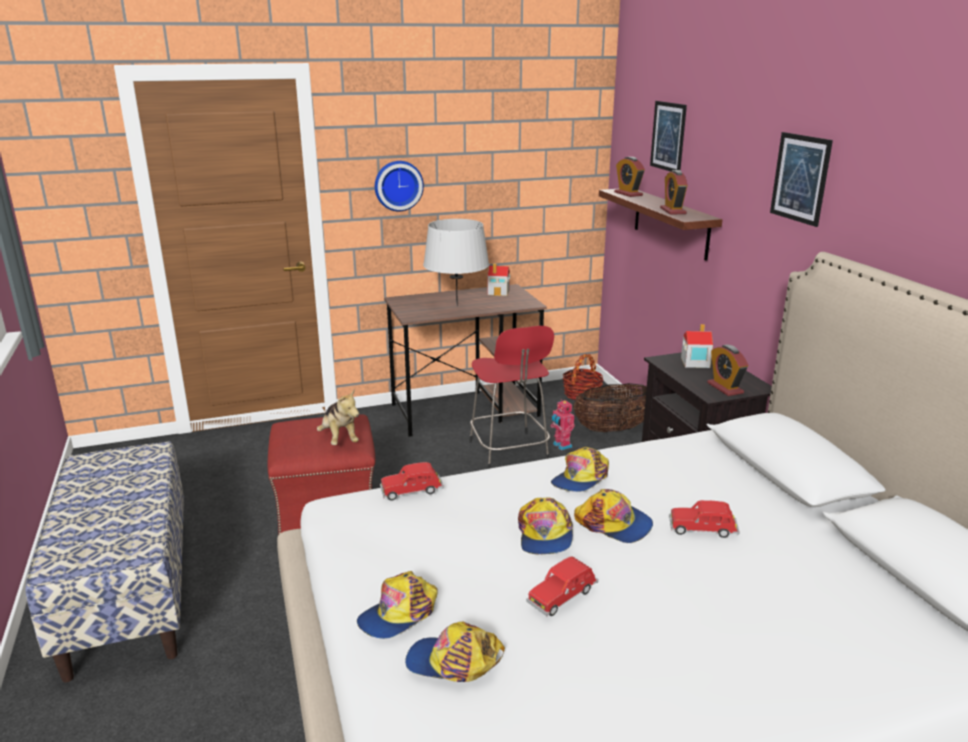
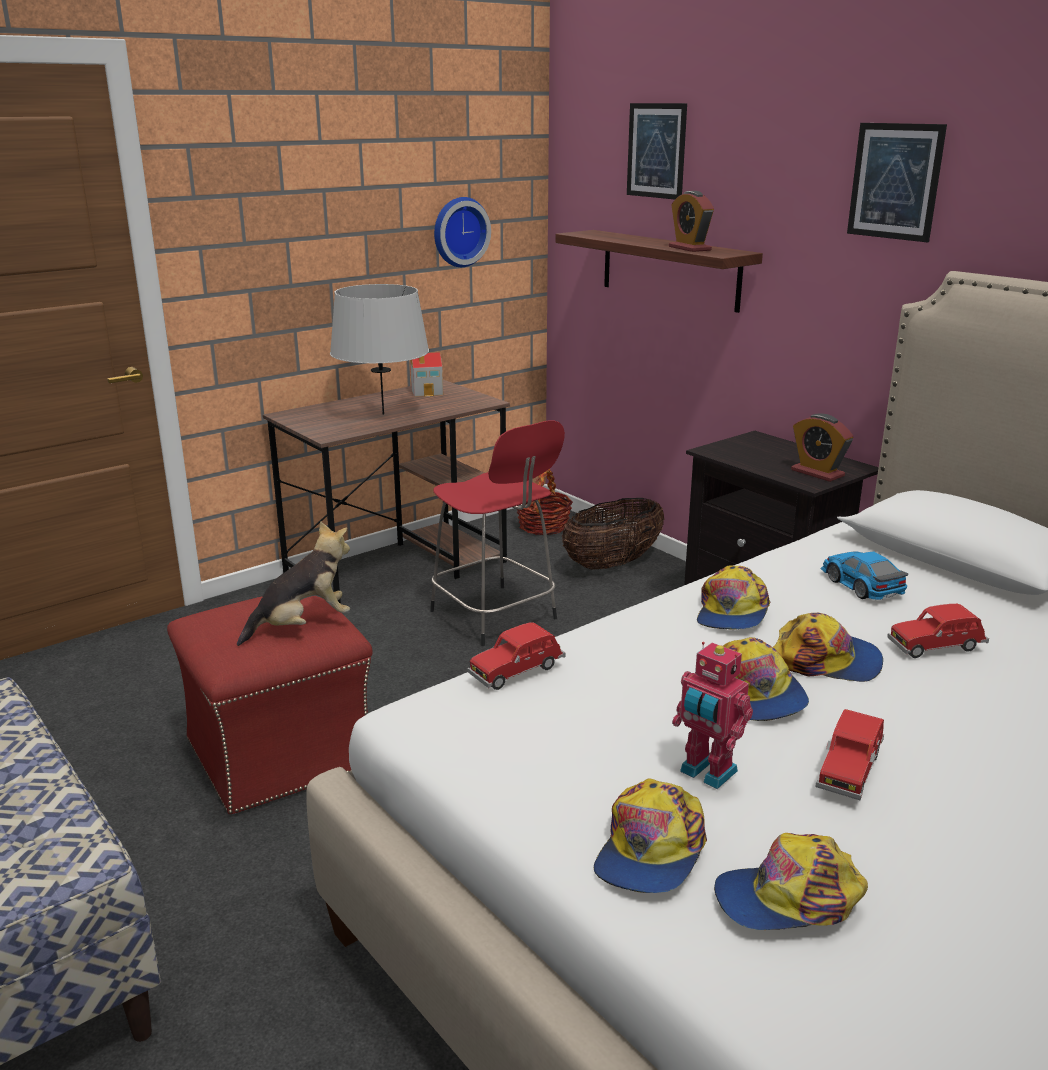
camera: 20 degrees left, 0 degrees up
plush toy [317,390,359,445] -> plush toy turned 75 degrees counterclockwise [237,521,350,646]
wall clock [375,161,424,212] -> wall clock moved to [434,197,491,267]
toy robot [551,399,575,450] -> toy robot moved to [672,642,753,789]
alarm clock [614,157,645,197] -> none
toy house [681,324,713,368] -> none
none -> toy car [821,551,908,600]

